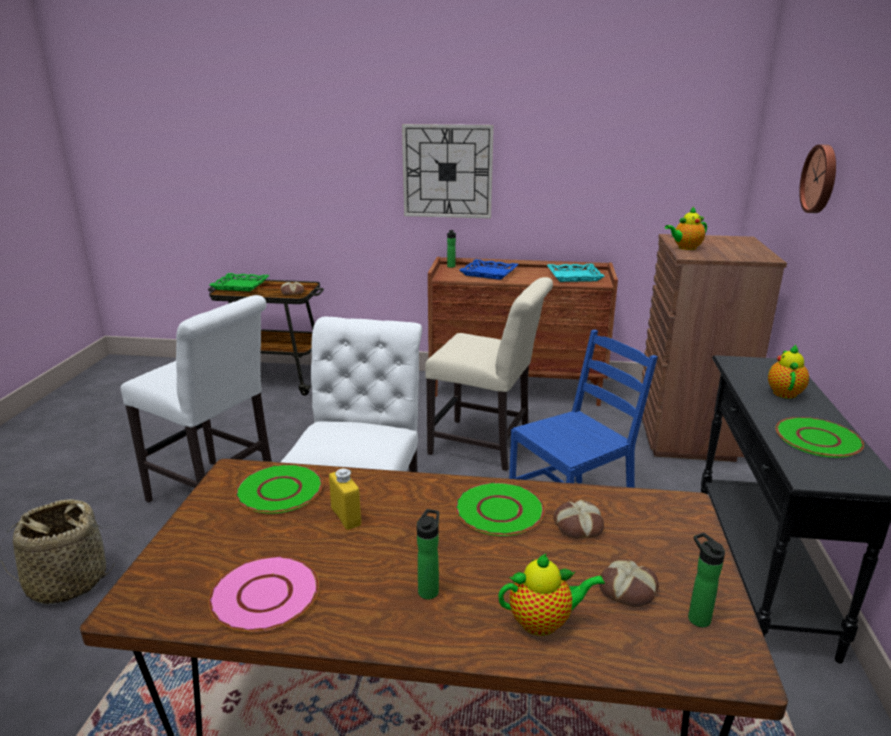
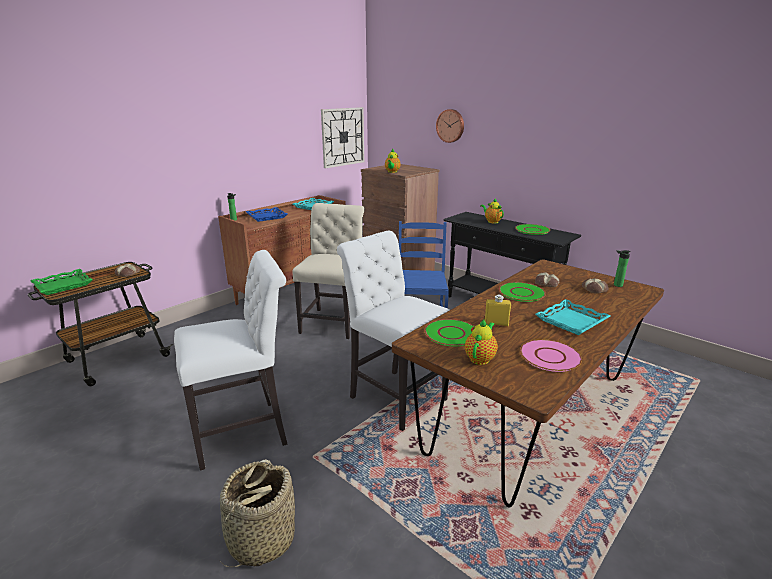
camera: 55 degrees left, 0 degrees up
wall clock [402,124,494,219] -> wall clock moved to [321,107,364,168]
bottle [417,509,439,599] -> turquoise tray [535,299,611,335]
beige chair [425,277,553,471] -> beige chair turned 45 degrees counterclockwise [292,203,365,339]
teapot [498,553,605,636] -> teapot moved to [465,320,498,365]

